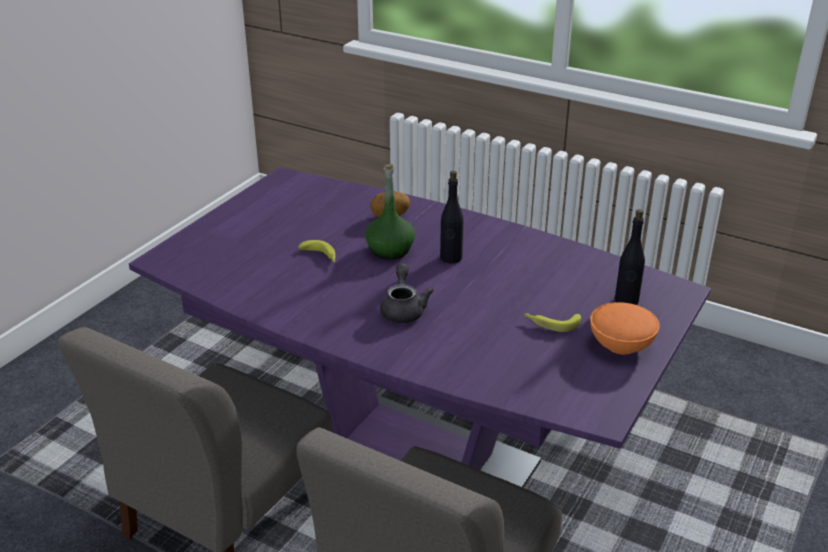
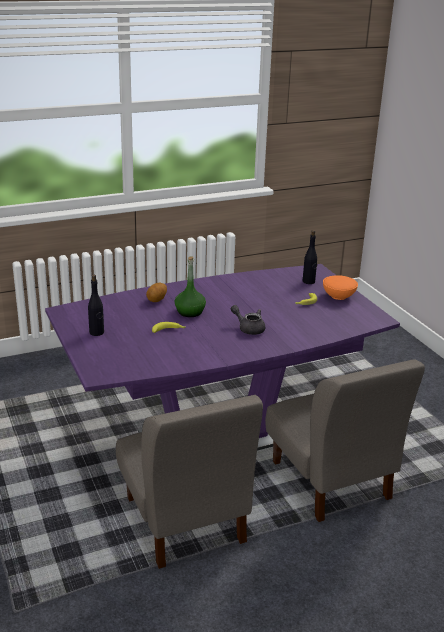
camera: 55 degrees left, 5 degrees down
black bottle [440,171,463,264] -> black bottle moved to [88,275,104,336]

